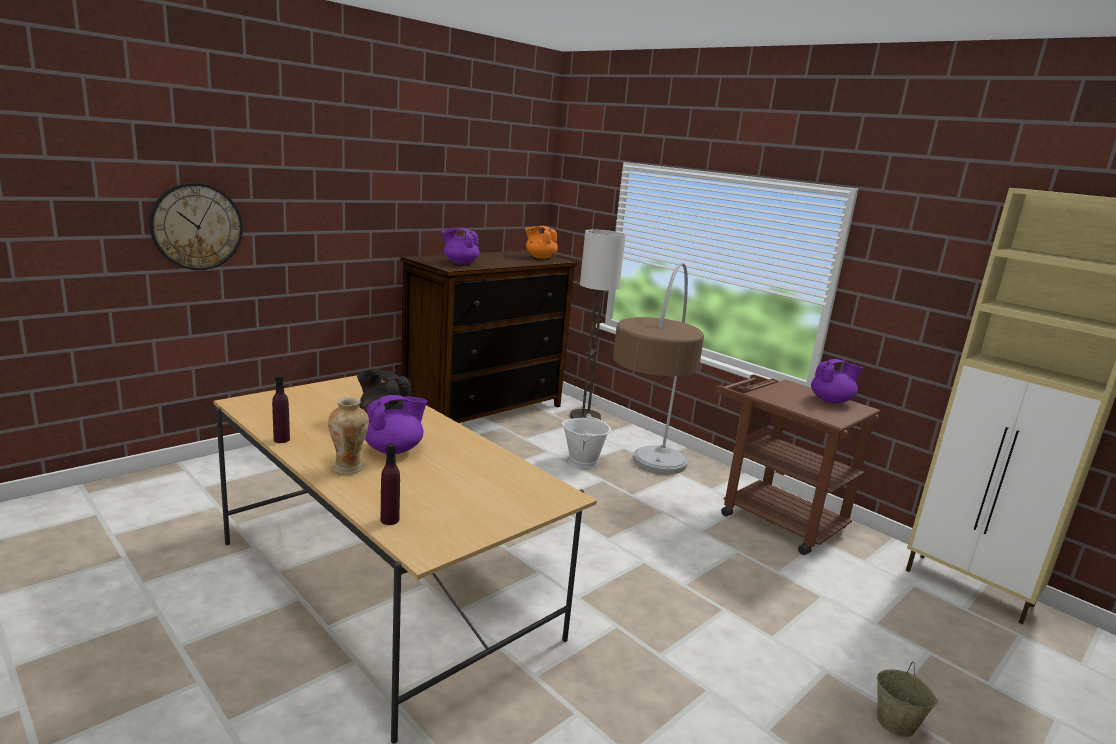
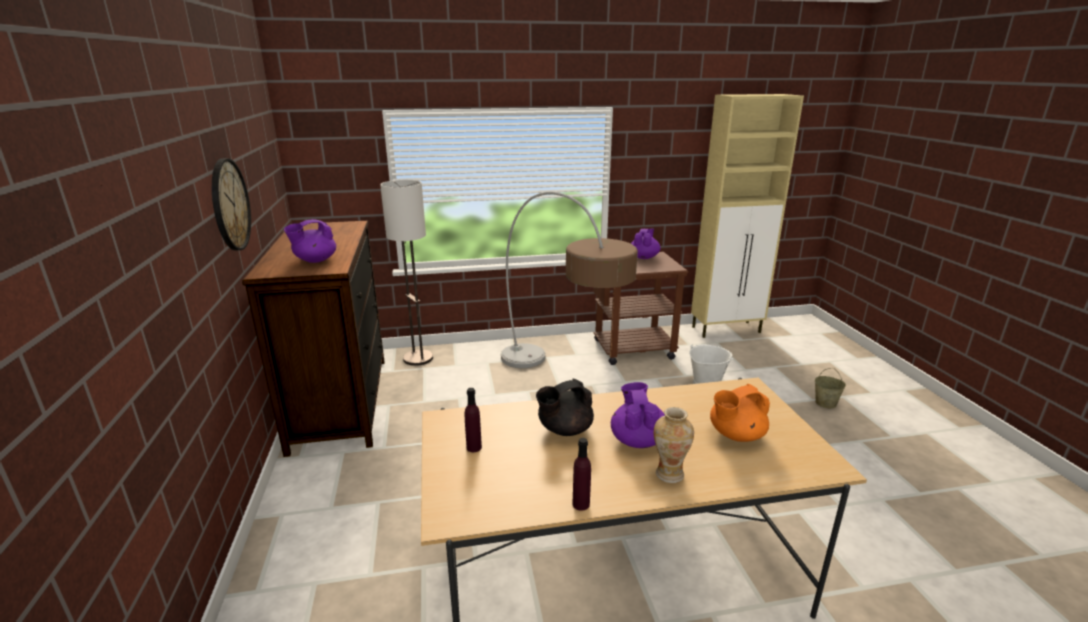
camera: 55 degrees left, 5 degrees up
wall clock [149,183,243,270] -> wall clock moved to [212,158,251,250]
purple bottle [381,443,400,525] -> purple bottle moved to [465,388,482,452]
orange teapot [525,226,558,259] -> orange teapot moved to [710,384,770,442]
white bucket [562,414,611,468] -> white bucket moved to [689,344,733,384]

